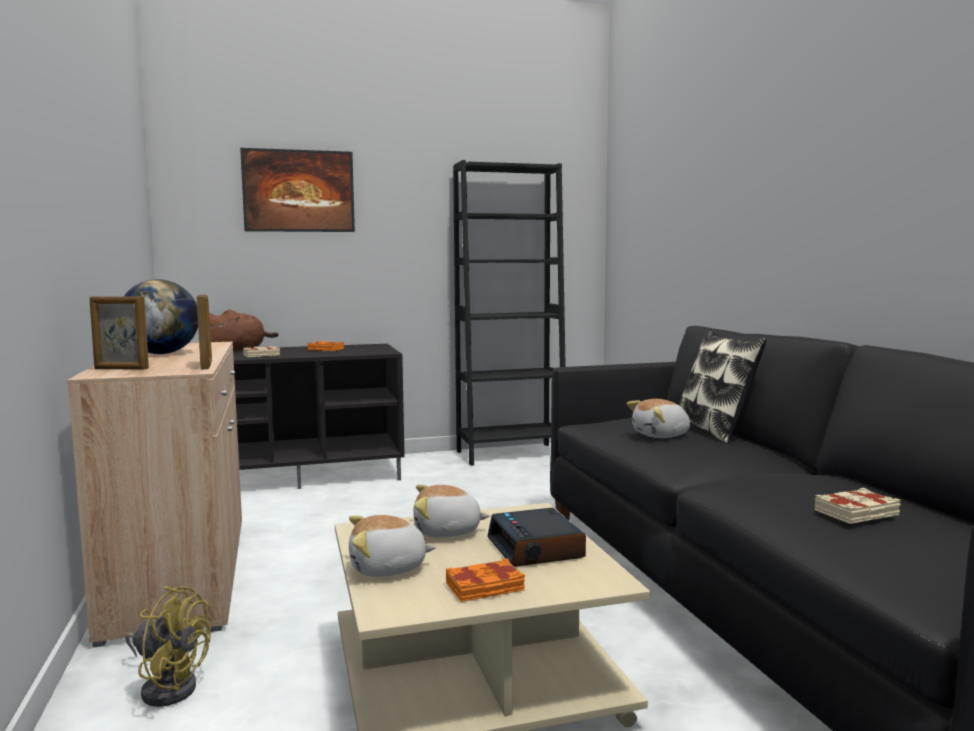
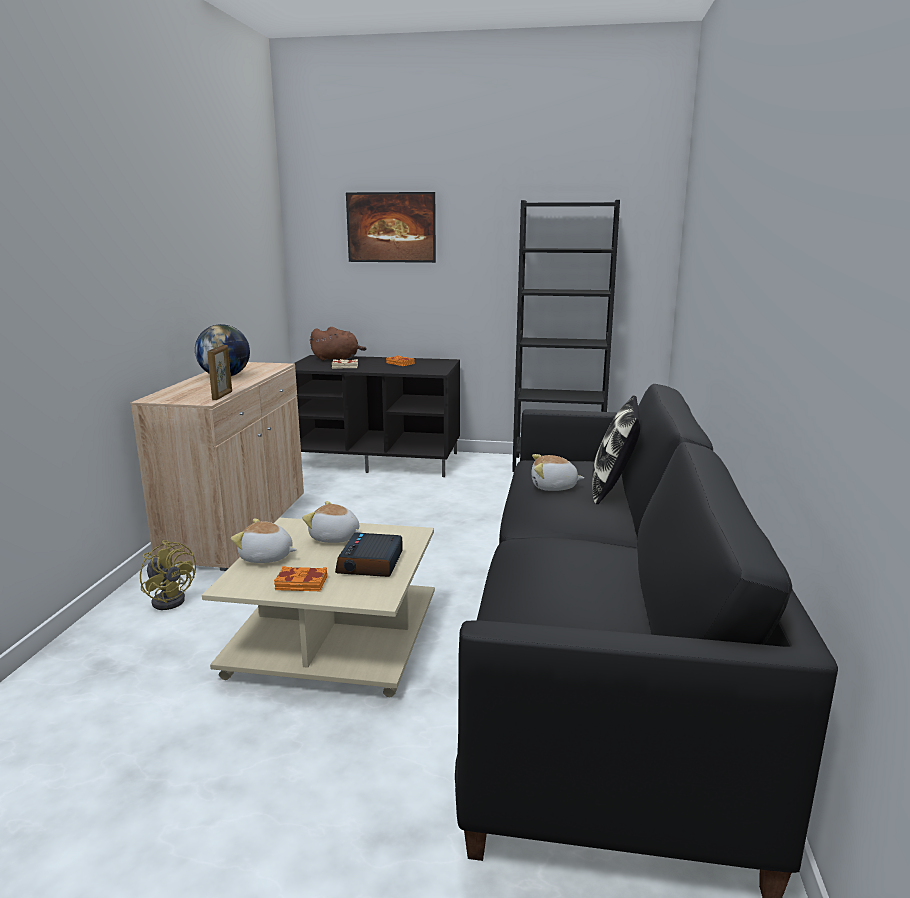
camera: 25 degrees right, 10 degrees up
picture frame [90,296,149,369] -> none
beige book [815,488,901,524] -> none

